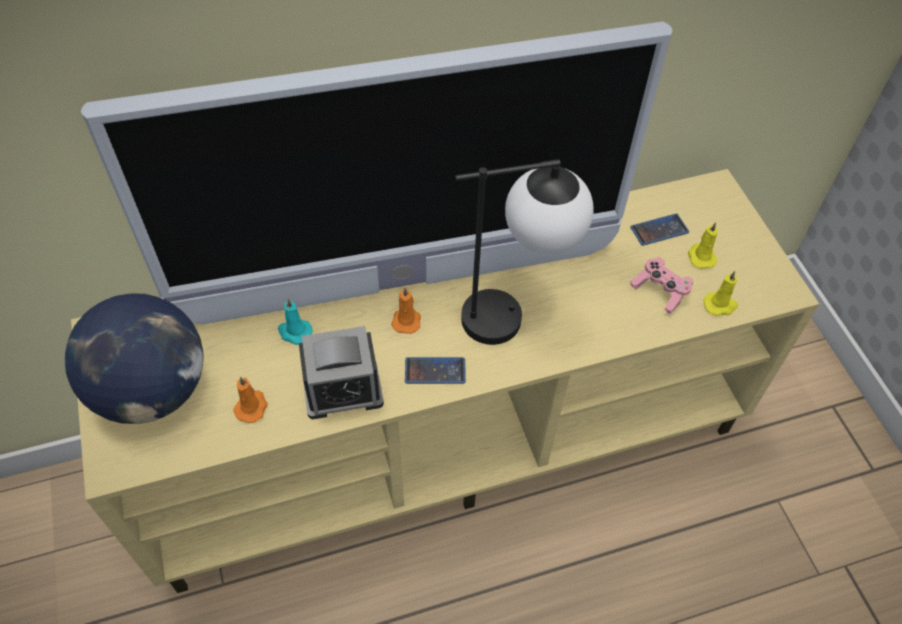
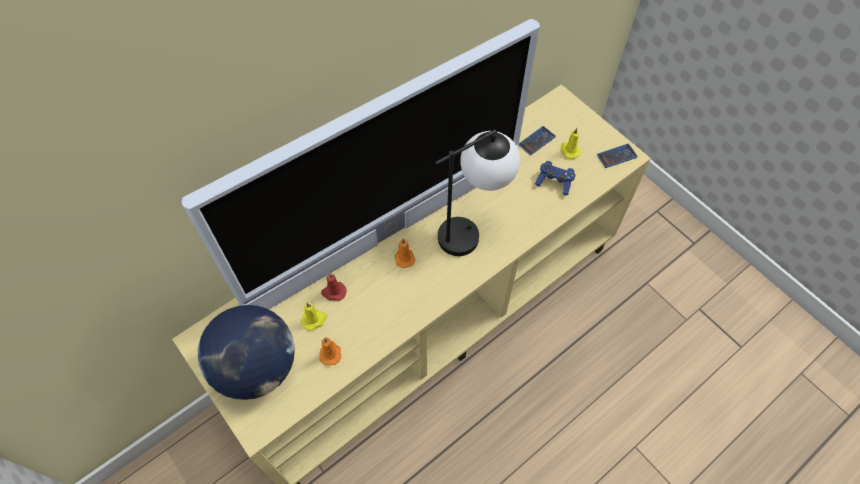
camera: 20 degrees left, 5 degrees up
turquoise candle [278,298,313,345] -> red candle [321,273,346,301]
alarm clock [299,326,384,419] -> none
phone [405,357,466,384] -> phone moved to [597,144,638,168]
pink game controller [630,257,693,314] -> blue game controller [535,161,575,196]
yellow candle [704,271,738,316] -> yellow candle moved to [301,302,327,331]

